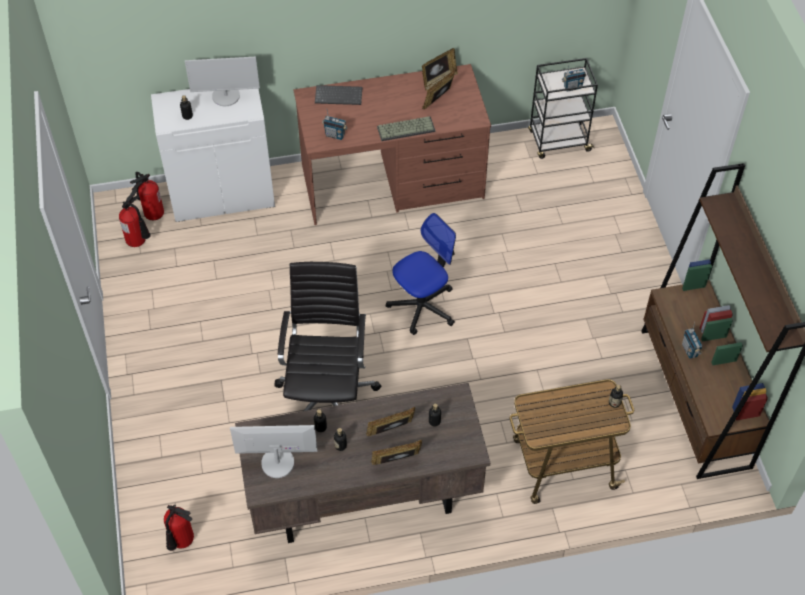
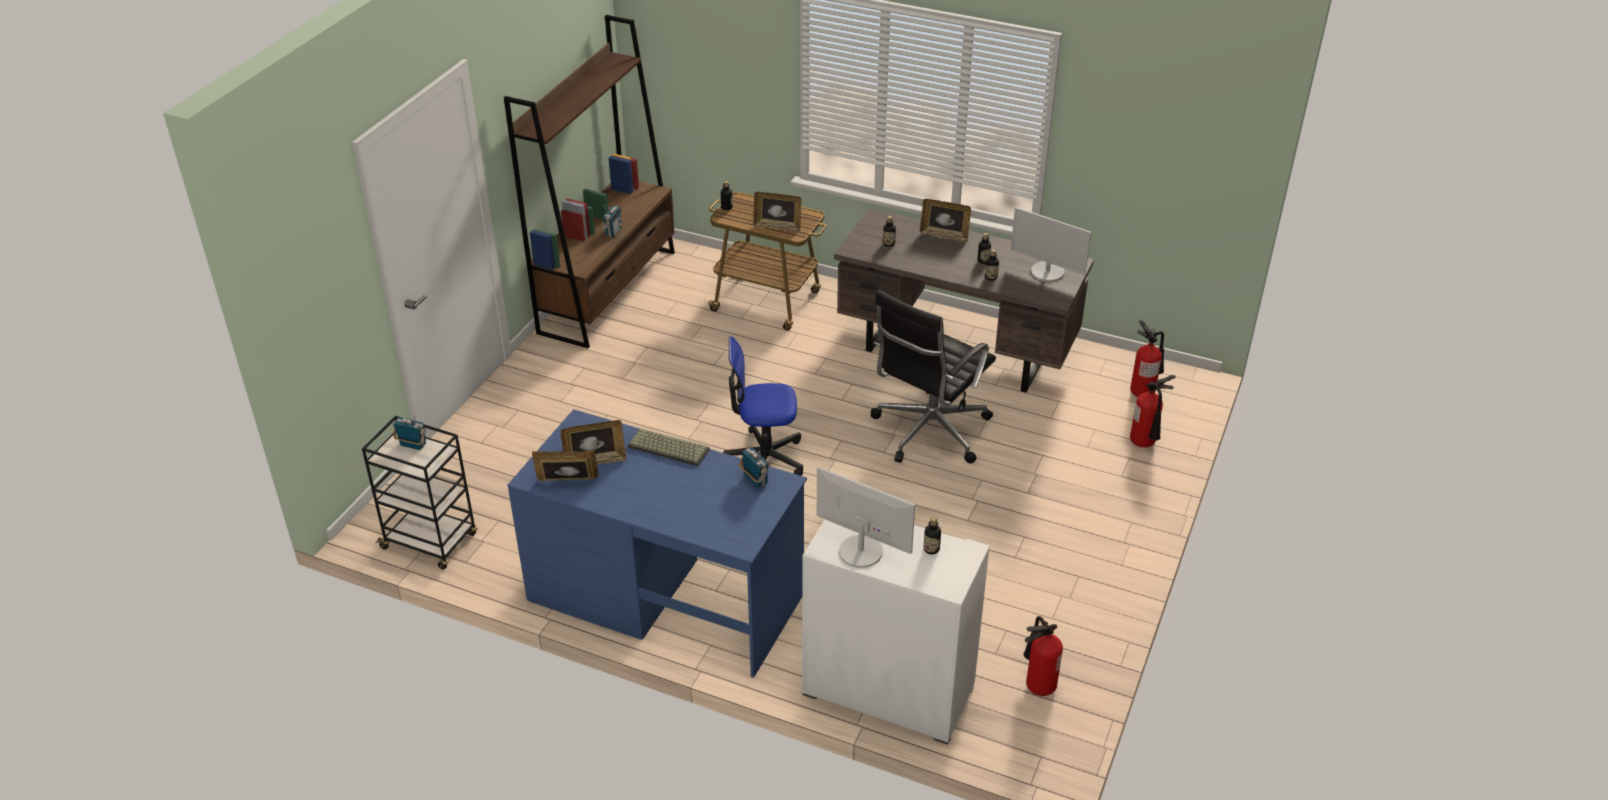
camera: 145 degrees left, 15 degrees down
fire extinguisher [130,172,164,220] -> fire extinguisher moved to [1130,375,1176,447]
brown desk [293,64,491,225] -> blue desk [507,409,807,678]
keyboard [315,85,362,105] -> none
picture frame [366,407,415,436] -> picture frame moved to [753,192,801,232]

